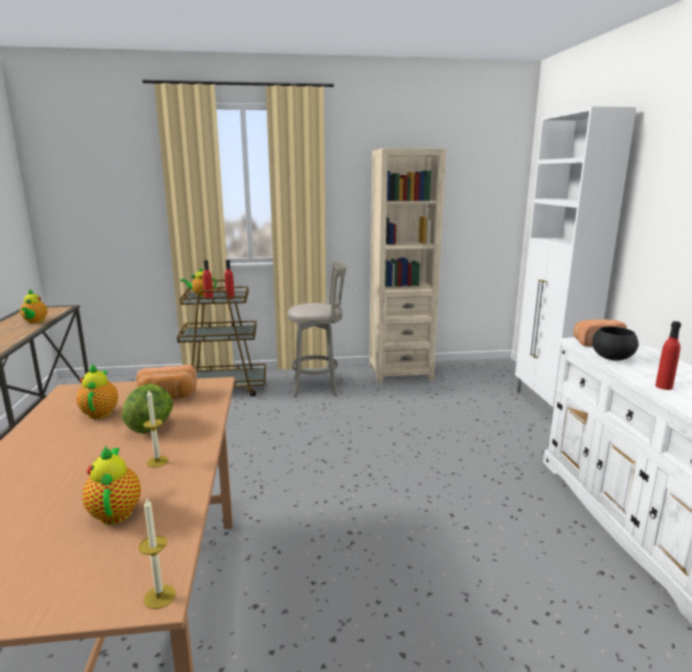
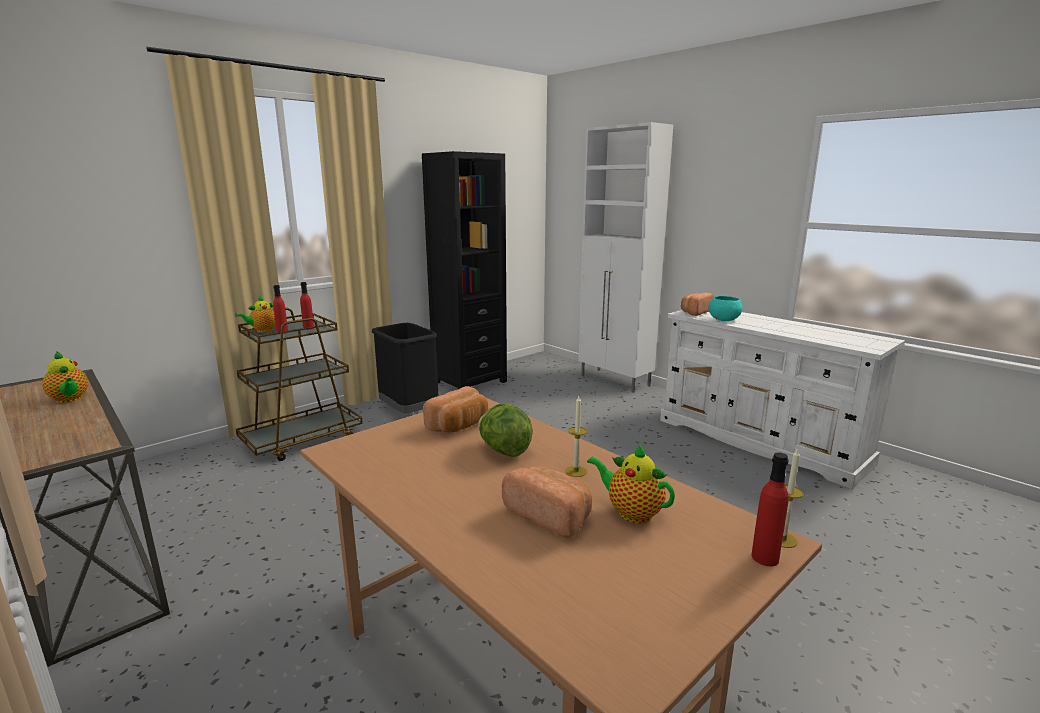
camera: 35 degrees left, 0 degrees up
teapot [76,364,118,419] -> none
grey stool [288,260,347,397] -> black trash can [372,323,438,413]
beige bookcase [369,148,446,383] -> black bookcase [422,151,507,389]
black bowl [592,326,639,361] -> turquoise bowl [708,296,743,321]
red bottle [655,321,681,390] -> red bottle moved to [751,452,789,566]
none -> bread [502,465,592,538]

